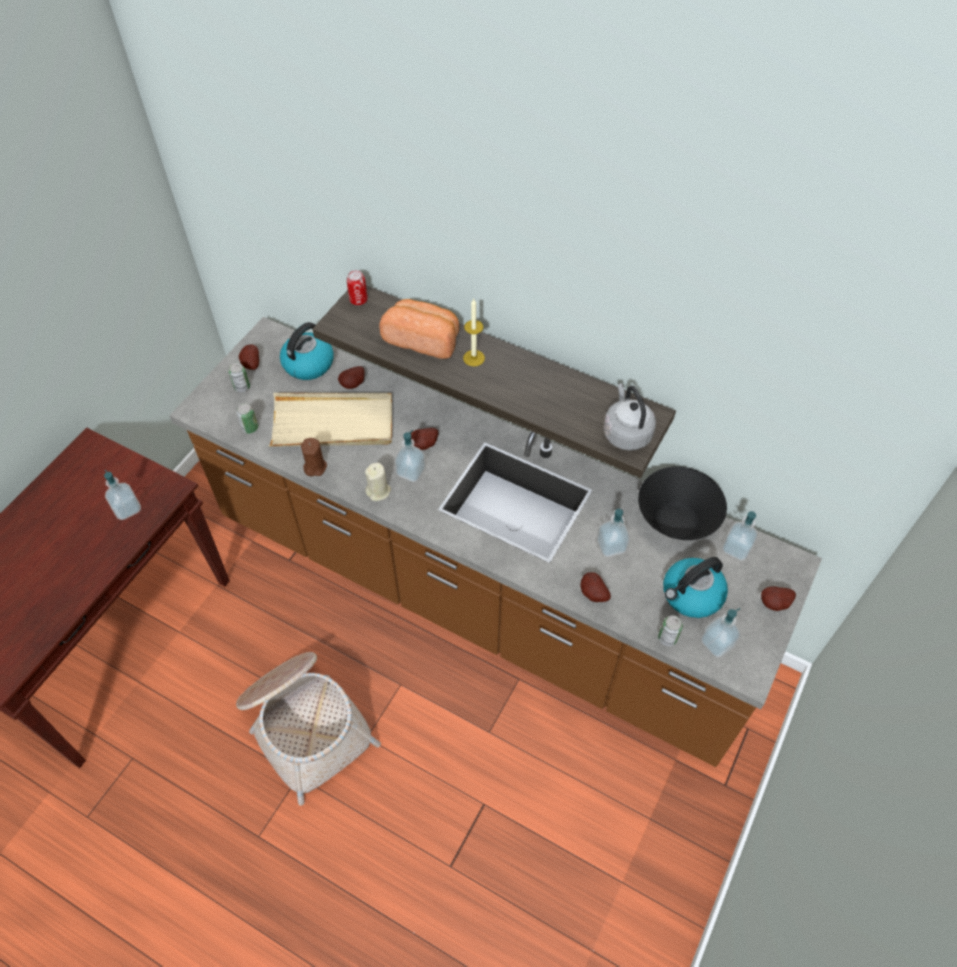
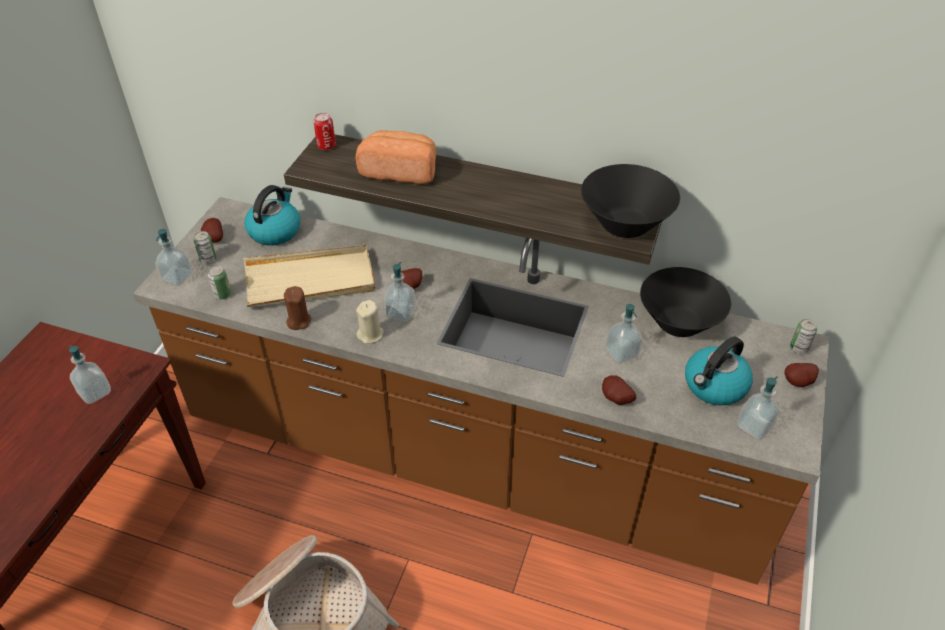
camera: 10 degrees left, 10 degrees down
potato [338,366,364,389] -> none
candle [463,299,485,366] -> none
grey kettle [603,383,656,451] -> black bowl [581,164,680,238]
can [658,615,683,647] -> can moved to [790,319,817,354]
soap dispenser [722,511,758,561] -> soap dispenser moved to [155,229,192,286]

